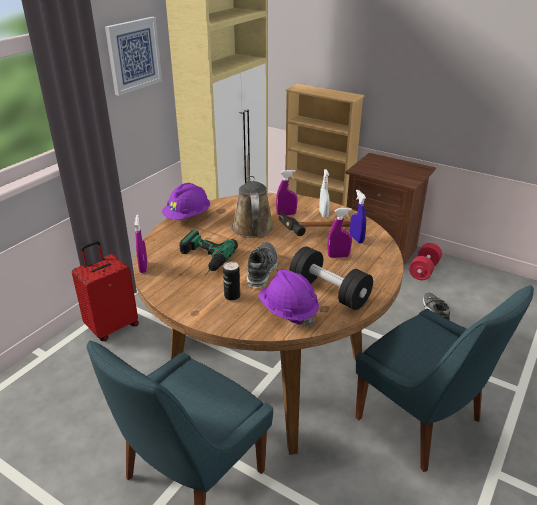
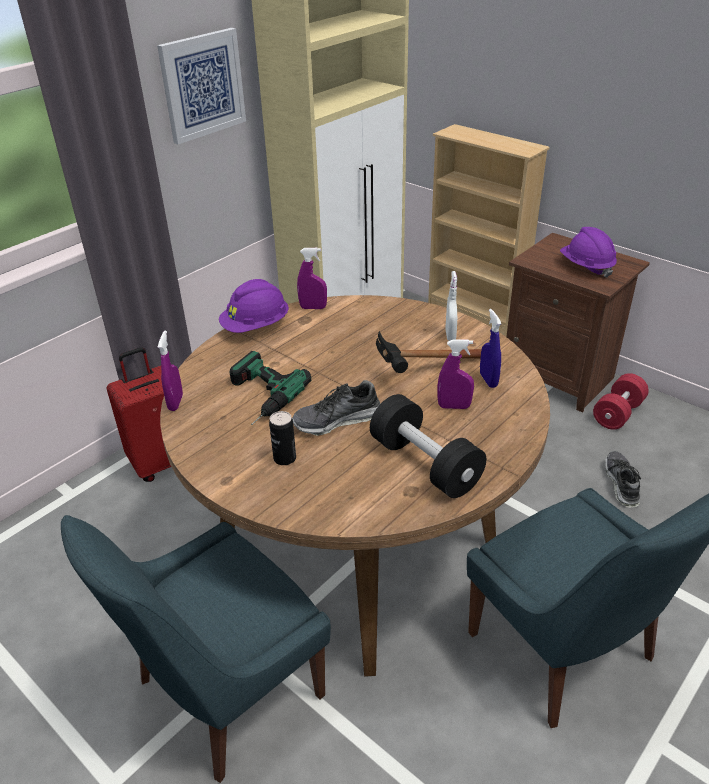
camera: 10 degrees right, 5 degrees up
brown watering can [232,154,274,238] -> none
shoe [247,242,278,288] -> shoe turned 135 degrees counterclockwise [292,380,380,436]
purple hard hat [258,270,319,327] -> purple hard hat moved to [560,227,617,278]
purple spray bottle [276,170,298,215] -> purple spray bottle moved to [297,248,327,309]

